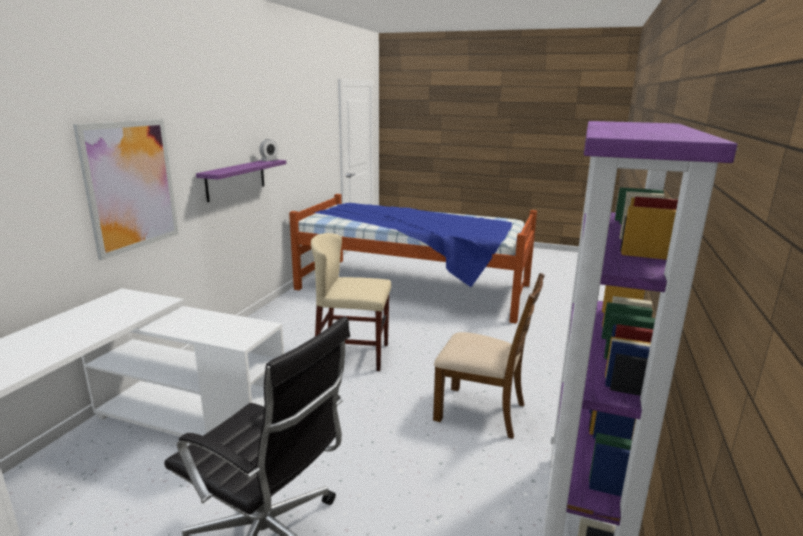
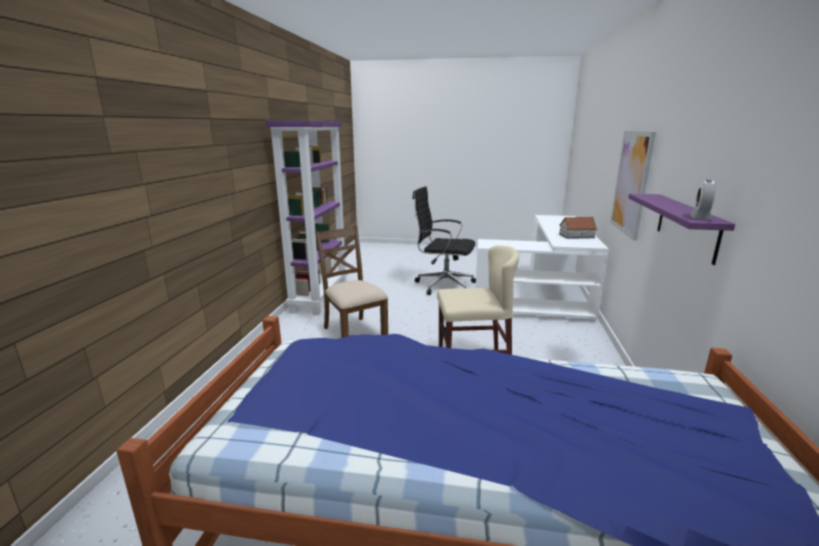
camera: 170 degrees right, 0 degrees up
brown chair [433,273,545,439] -> brown chair turned 45 degrees clockwise [315,226,388,338]
none -> toy house [559,217,597,239]

